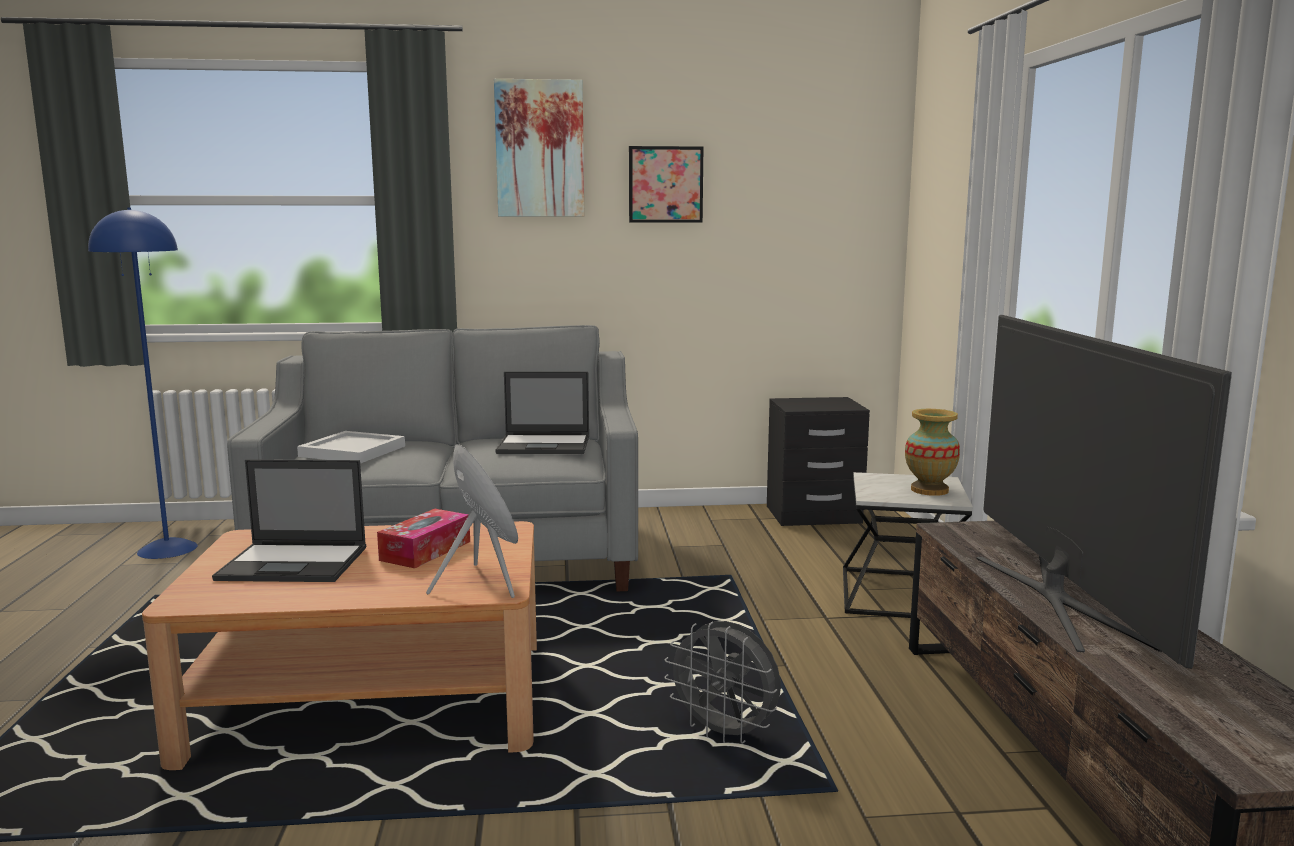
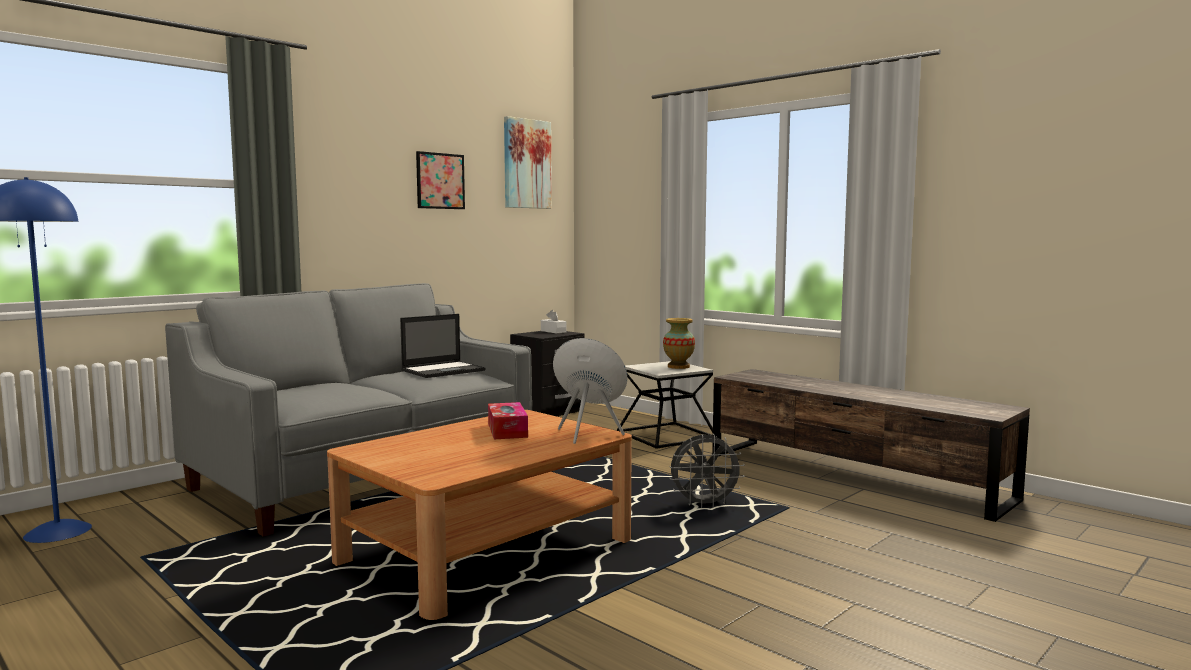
camera: 40 degrees left, 5 degrees down
laptop [212,459,366,582] -> none
white tray [297,431,405,463] -> none
picture [494,79,584,217] -> picture moved to [504,116,552,209]
television [976,315,1232,669] -> none
none -> white tissue box [541,310,567,333]

